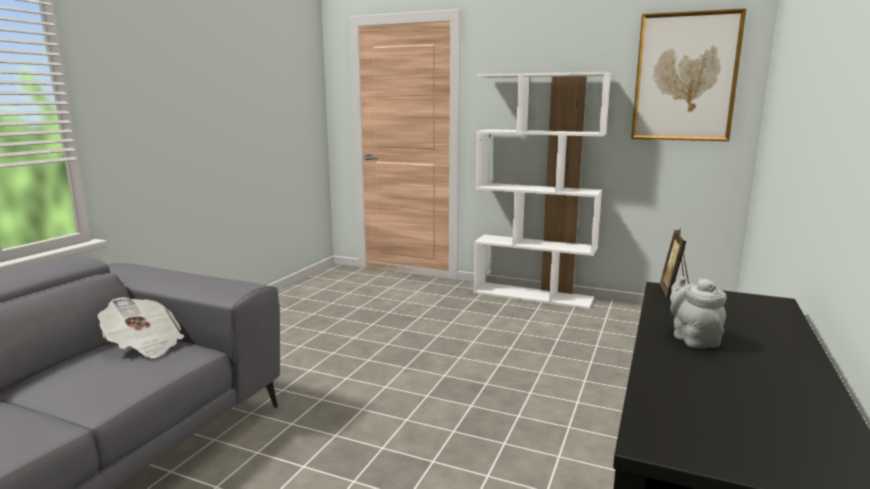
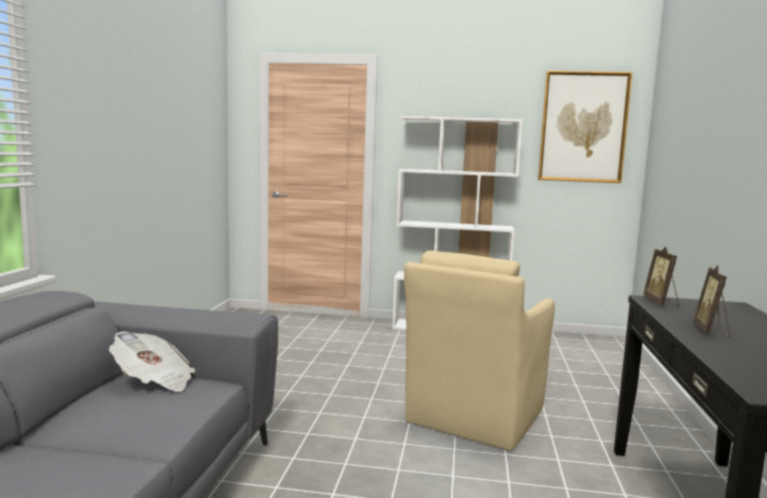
camera: 15 degrees left, 5 degrees down
grey teapot [670,276,727,348] -> picture frame [693,265,730,337]
none -> beige armchair [404,250,555,451]

